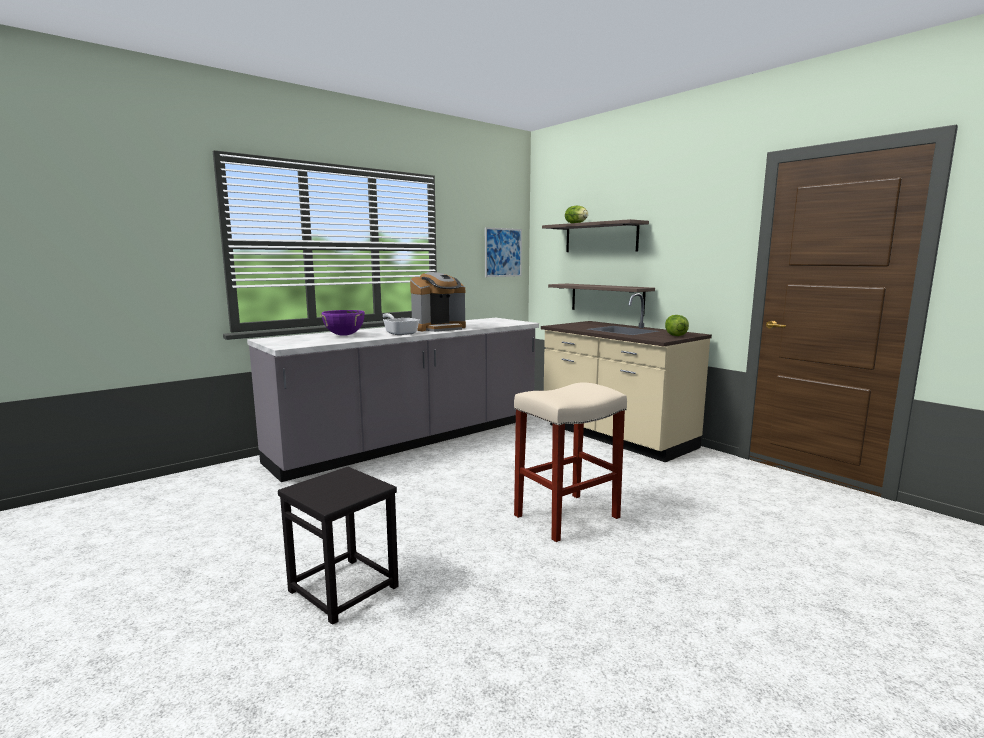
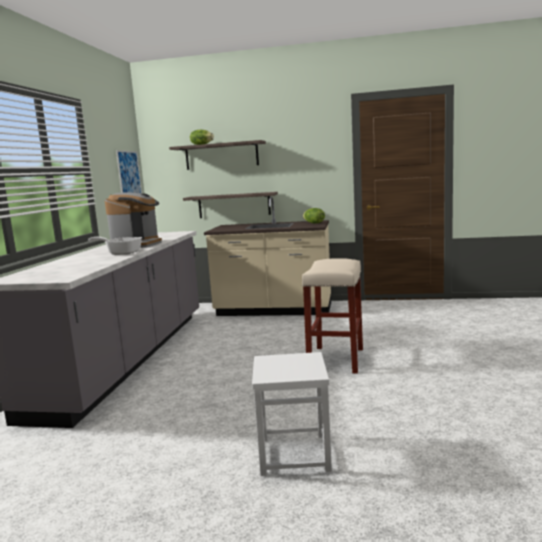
camera: 40 degrees left, 0 degrees up
black stool [278,467,399,625] -> white stool [252,352,332,476]
purple cooking pot [320,310,365,336] -> none

